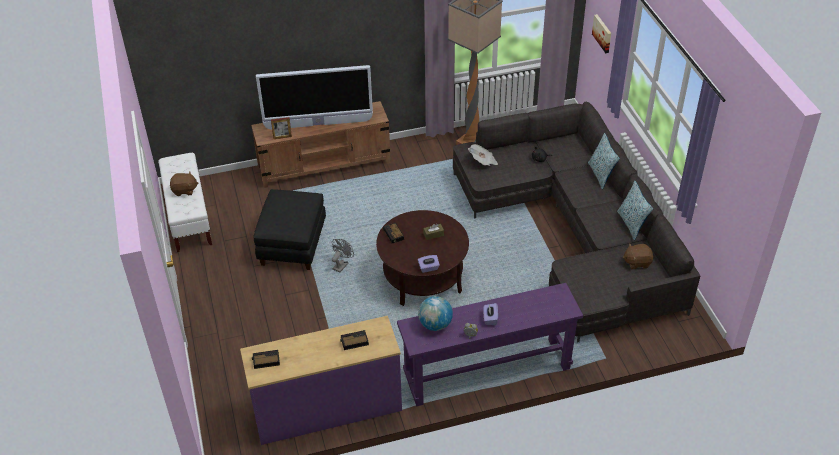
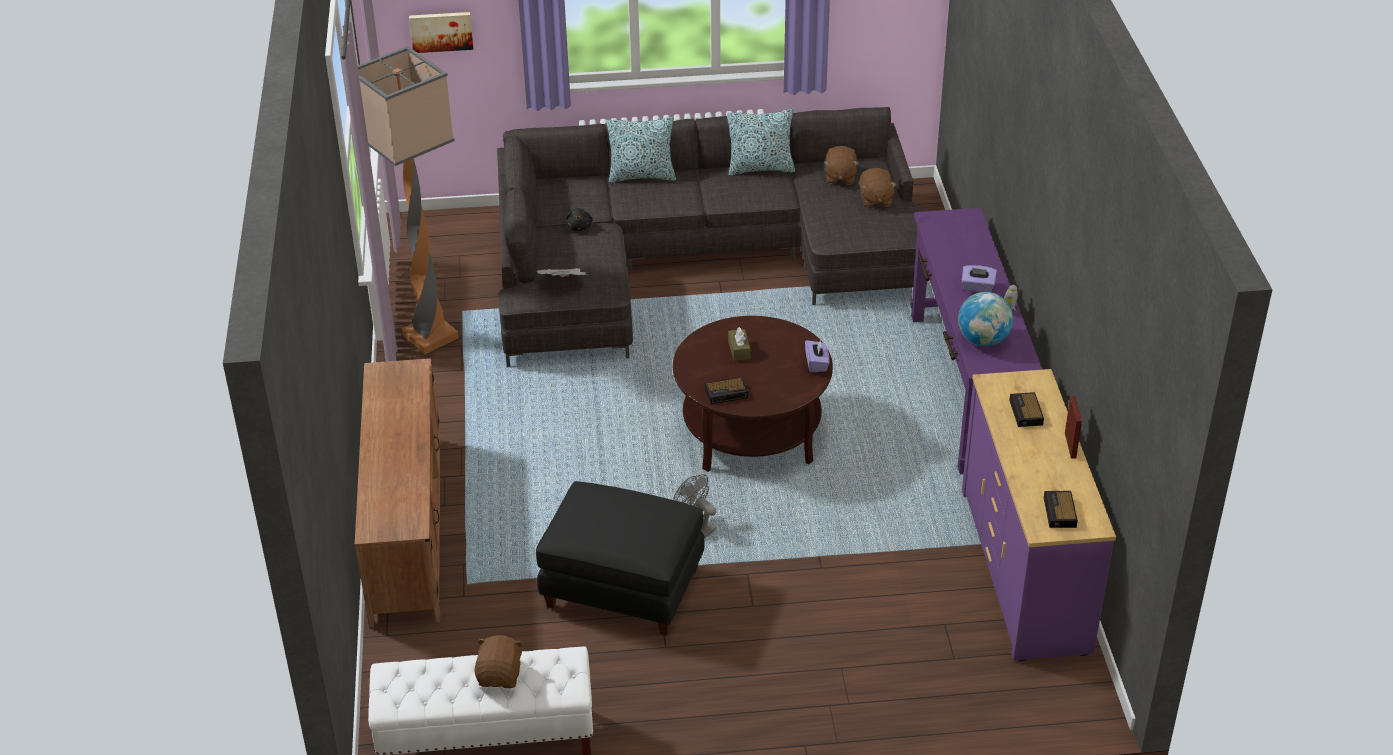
camera: 80 degrees left, 5 degrees down
television [256,65,373,130] -> none
picture frame [271,117,292,139] -> picture frame moved to [1065,396,1082,459]
none -> brown plush toy [859,168,897,207]

